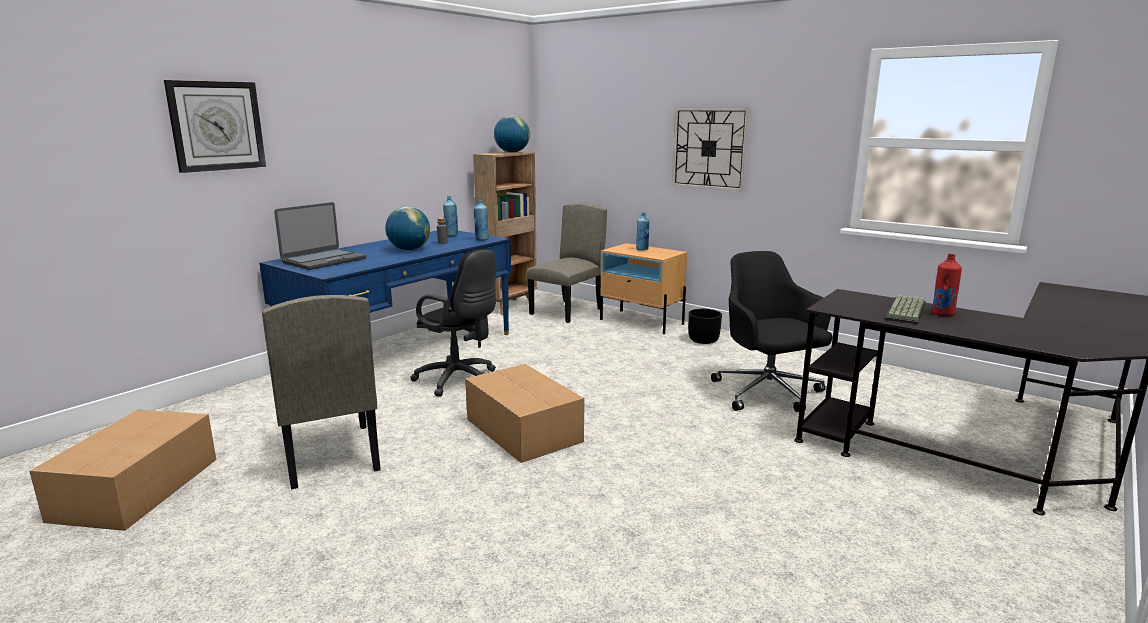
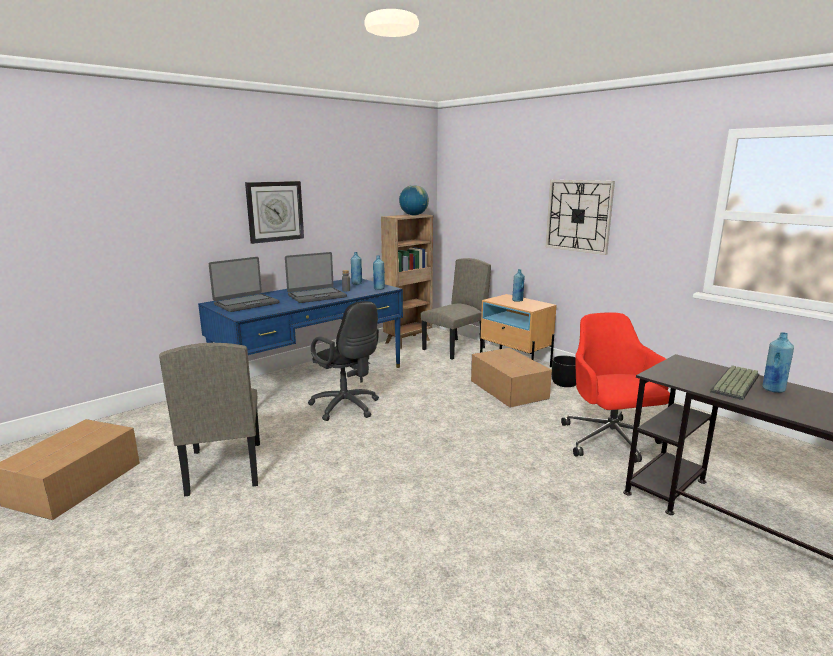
camera: 10 degrees right, 0 degrees up
wall clock [164,80,266,173] -> wall clock moved to [245,181,304,244]
globe [385,206,430,250] -> laptop [285,252,347,303]
cardboard box [465,364,584,463] -> cardboard box moved to [471,348,552,408]
black office chair [711,251,832,412] -> red office chair [561,312,670,463]
red bottle [932,254,962,316] -> blue bottle [762,332,794,393]

